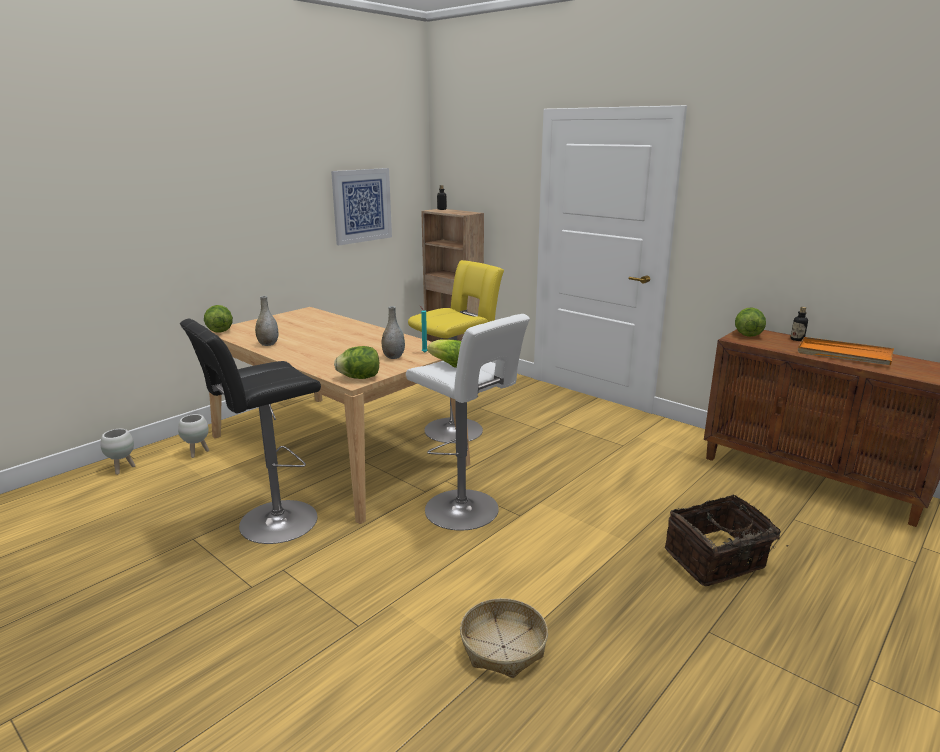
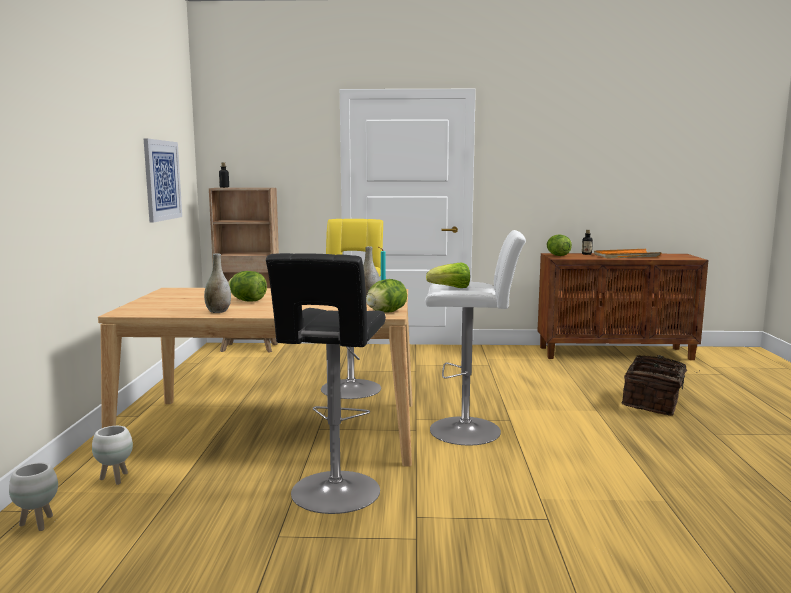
camera: 40 degrees left, 10 degrees down
lettuce [204,305,233,333] -> lettuce moved to [228,271,267,302]
basket [460,598,548,678] -> none

